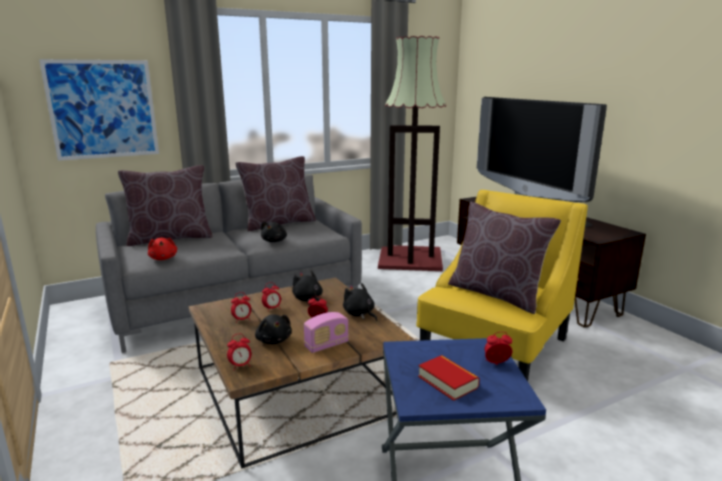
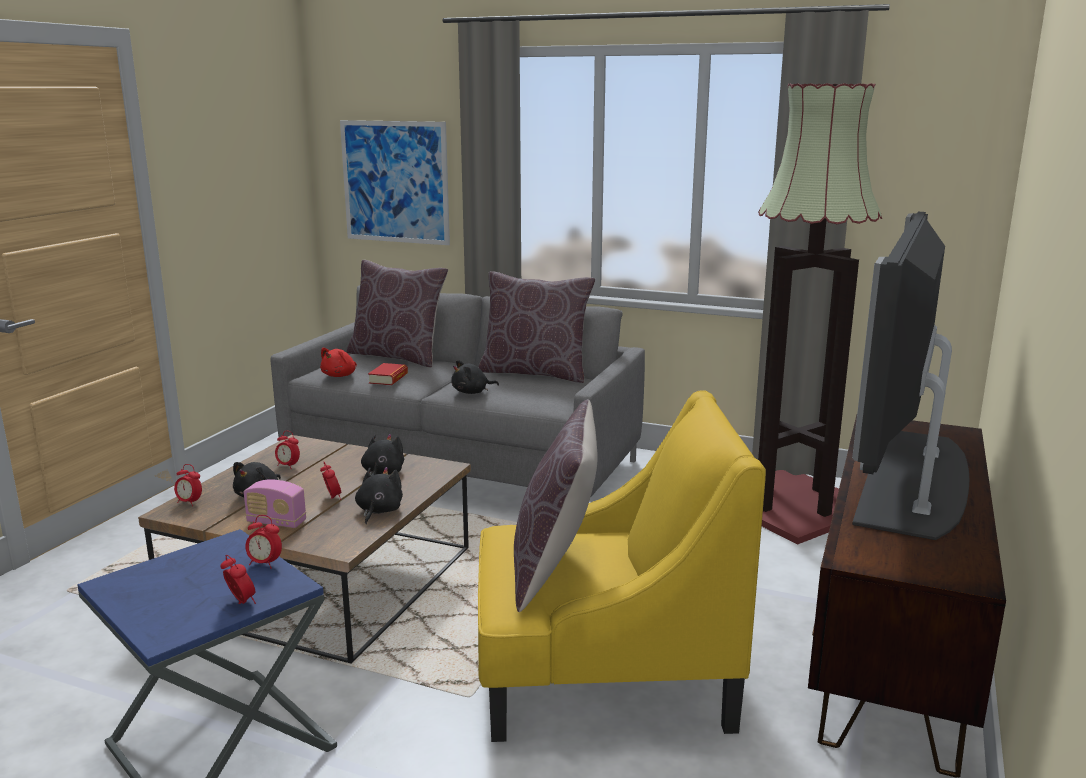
camera: 50 degrees right, 0 degrees up
alarm clock [262,282,281,311] -> alarm clock moved to [245,515,282,569]
book [418,355,480,401] -> book moved to [368,363,408,385]

